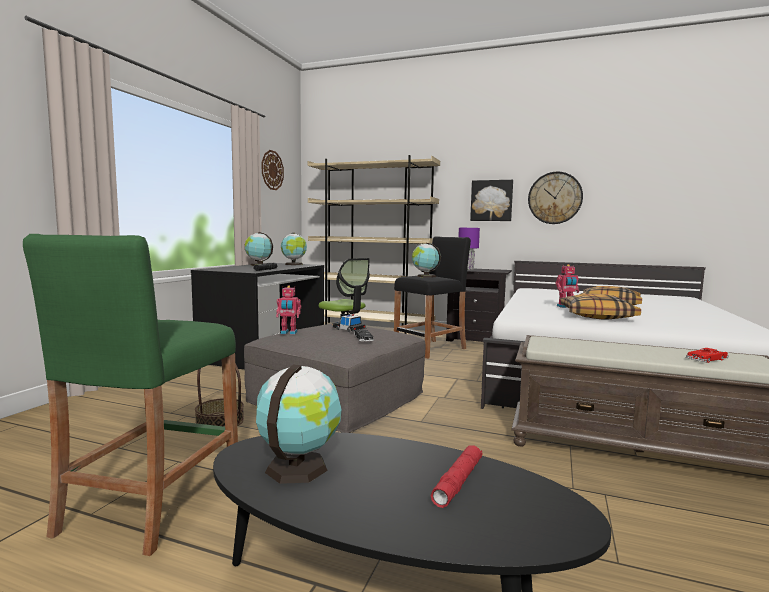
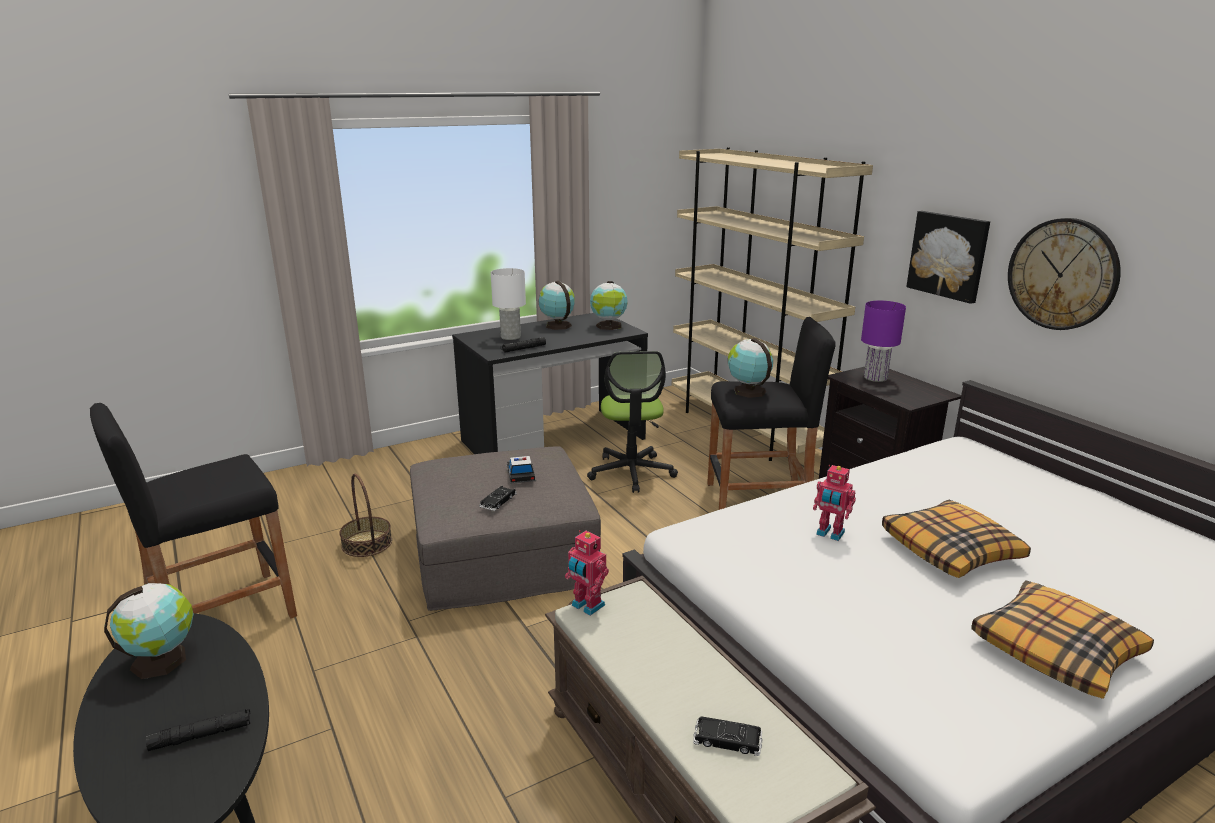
camera: 40 degrees right, 15 degrees up
green stool [23,234,238,556] -> black stool [90,403,297,619]
wall clock [262,150,284,190] -> none
toy robot [276,286,301,334] -> toy robot moved to [565,530,609,616]
red flashlight [431,445,483,508] -> black flashlight [146,709,251,751]
pillow [561,294,641,319] -> pillow moved to [971,580,1154,699]
red toy car [686,348,729,363] -> black toy car [693,717,763,756]
none -> white table lamp [491,268,526,340]

